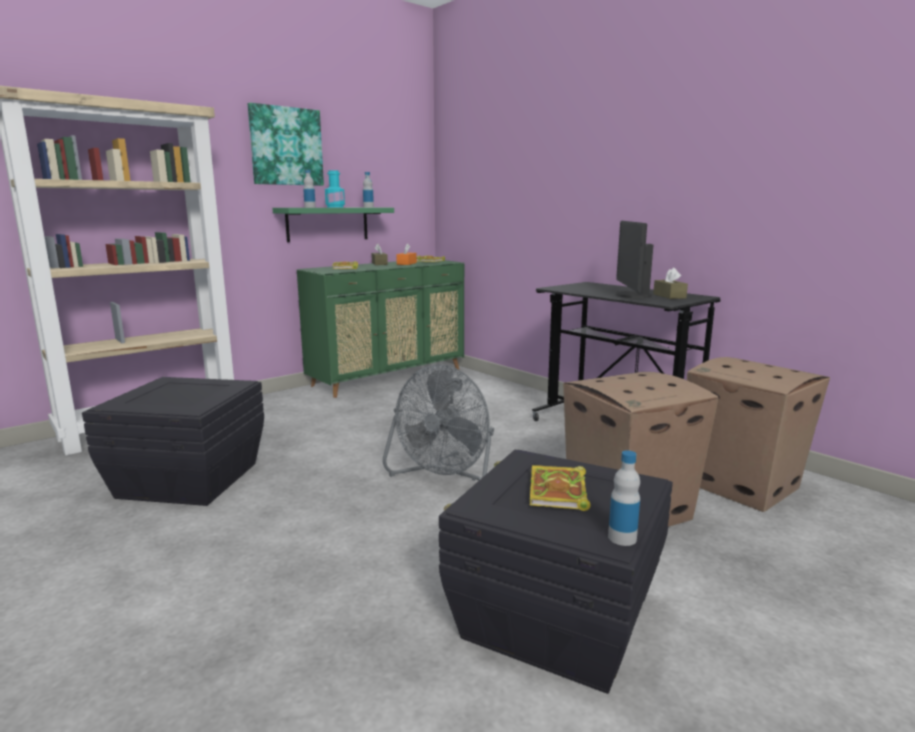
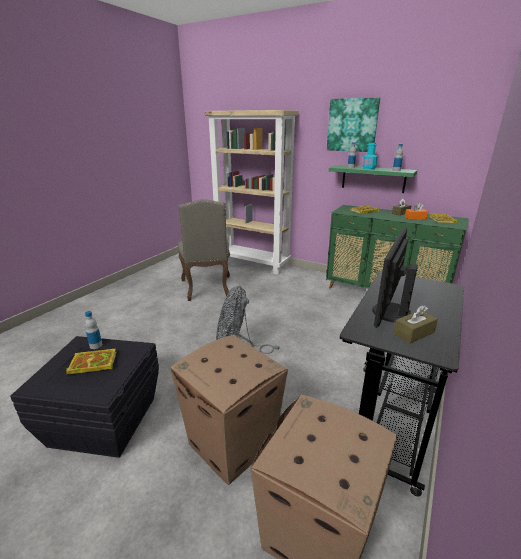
camera: 70 degrees right, 10 degrees up
black storage box [82,377,264,506] -> grey chair [178,199,230,301]
bottle [608,450,640,546] -> bottle moved to [85,311,102,349]
monitor [615,221,653,298] -> monitor turned 45 degrees counterclockwise [372,227,418,328]

